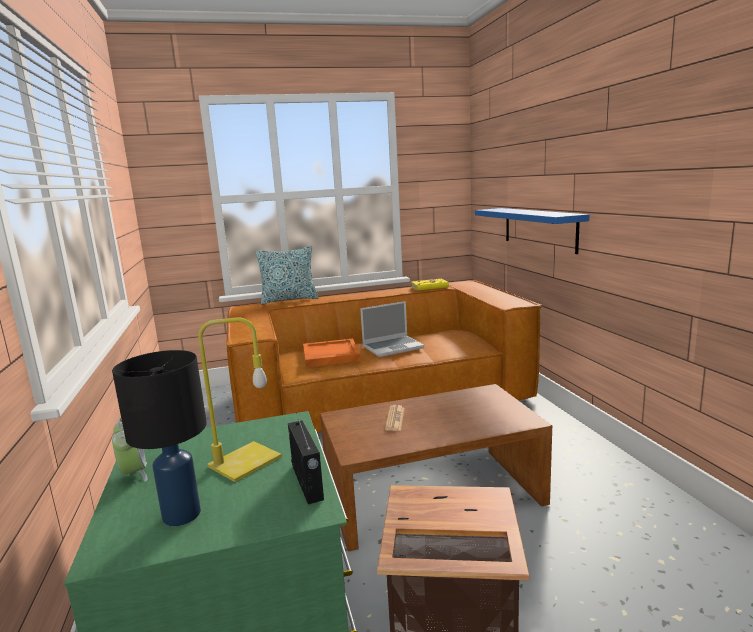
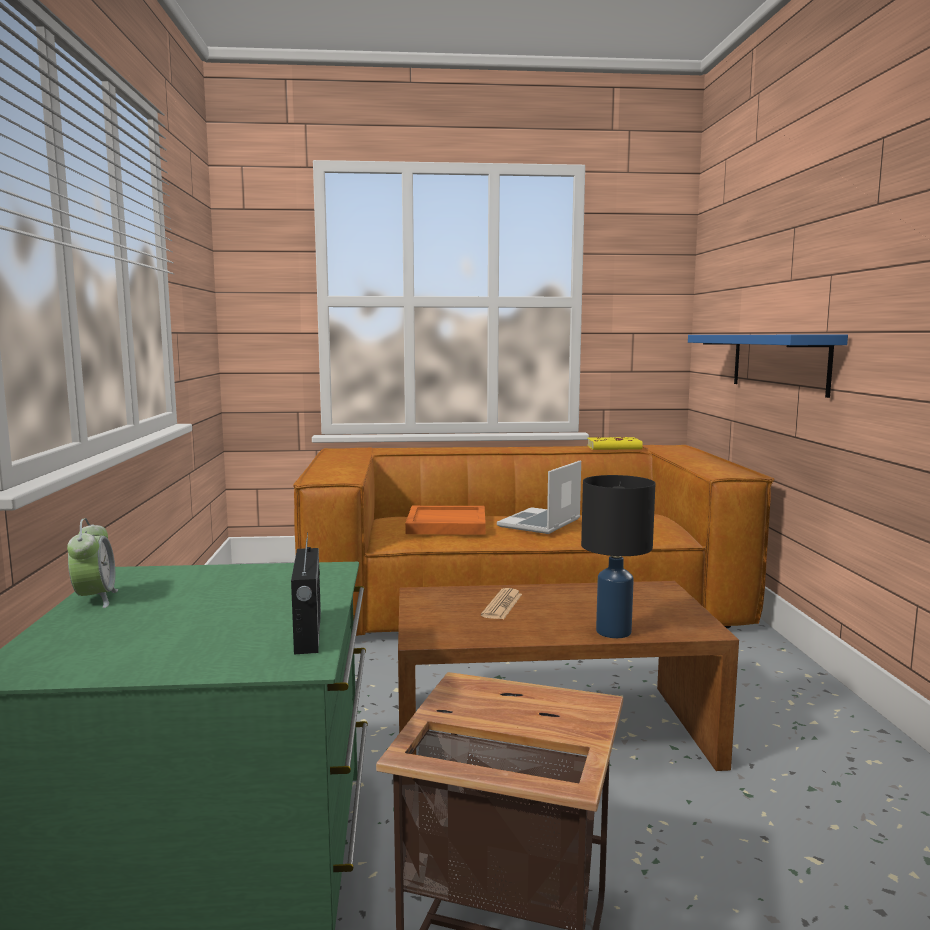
camera: 10 degrees right, 5 degrees down
black table lamp [112,350,207,526] -> black table lamp moved to [581,475,655,638]
yellow table lamp [198,318,282,482] -> none
pillow [256,246,319,304] -> none
laptop [360,301,425,357] -> laptop turned 135 degrees clockwise [497,460,581,534]

